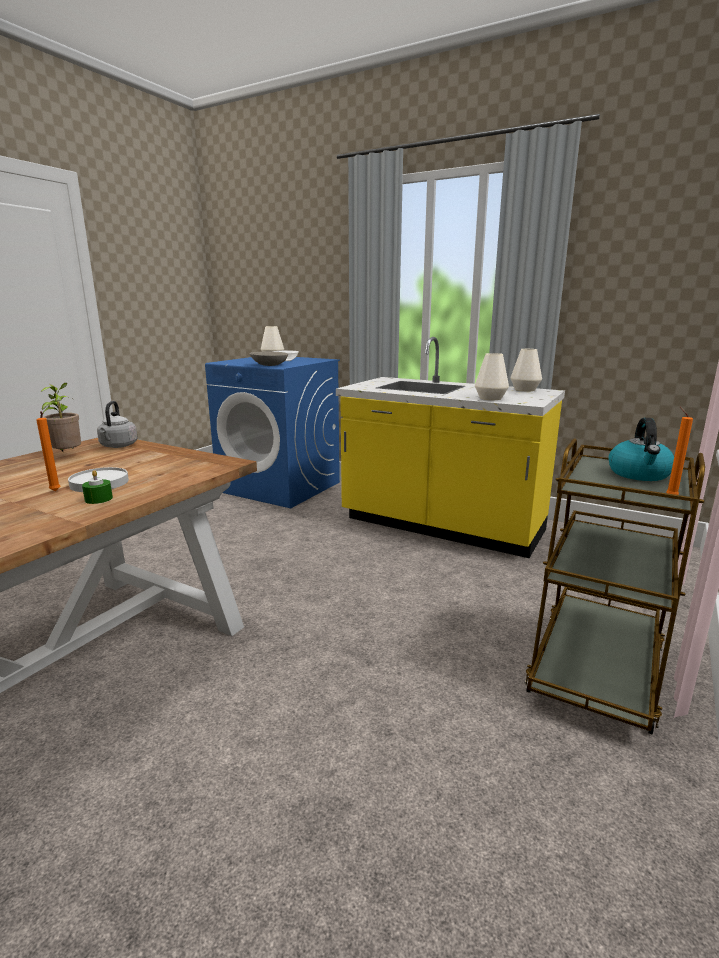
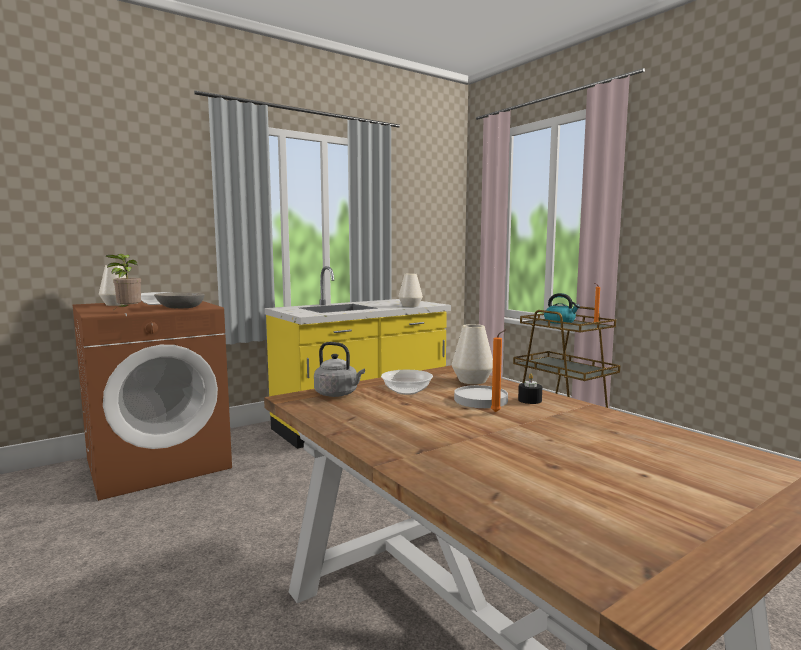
camera: 65 degrees left, 10 degrees down
potted plant [40,383,81,452] -> potted plant moved to [105,254,141,309]
green candle [82,470,113,504] -> black candle [518,374,542,404]
blue washing machine [205,357,340,508] -> brown washing machine [72,301,232,501]
white vase [510,349,542,391] -> white vase moved to [452,324,493,384]
none -> bowl [381,370,433,395]

